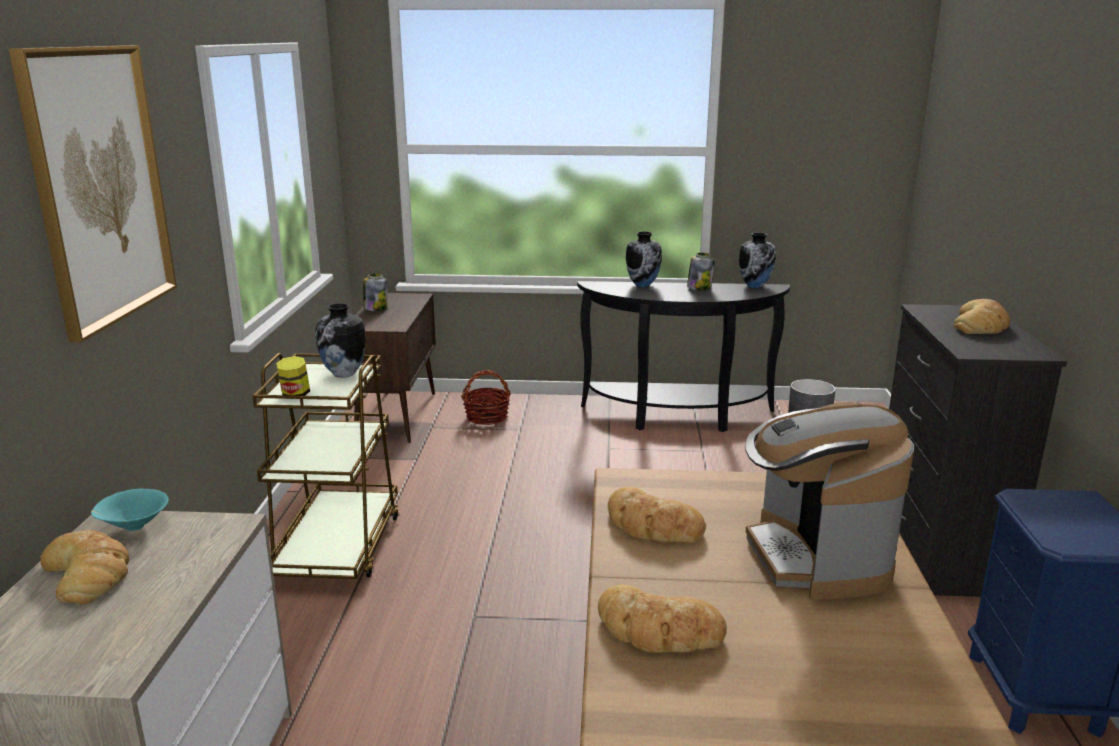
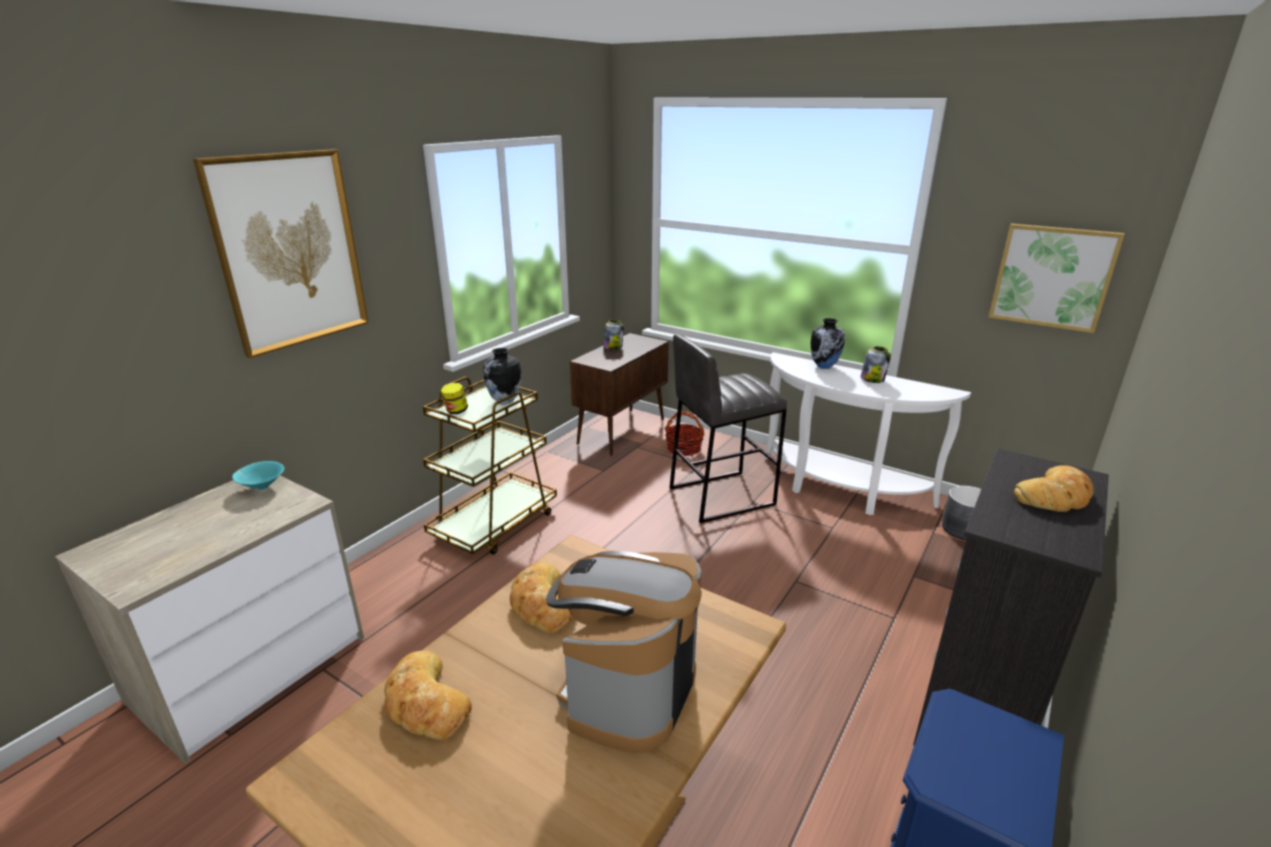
camera: 30 degrees right, 5 degrees up
bread [40,530,129,605] -> none
black console table [577,281,790,432] -> white console table [764,352,971,515]
vase [739,232,776,288] -> none
none -> grey stool [669,334,787,523]
none -> picture [989,224,1125,333]

